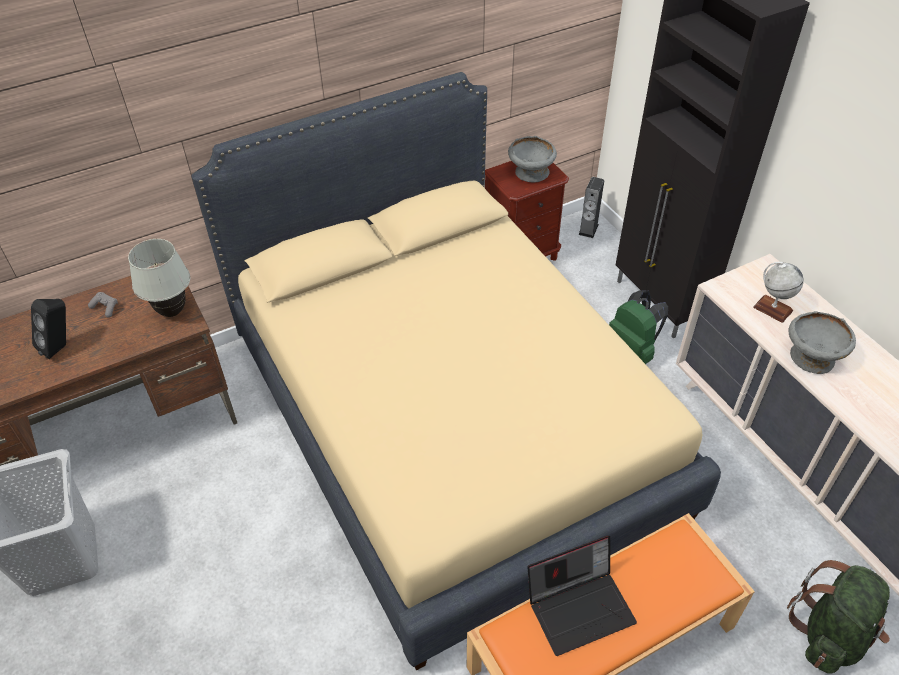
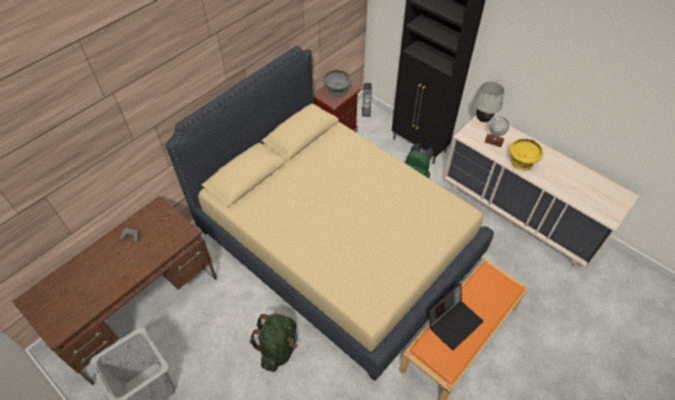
camera: 20 degrees left, 5 degrees up
black speaker [31,299,66,359] -> none
white table lamp [128,239,190,317] -> white table lamp moved to [473,81,504,122]
green backpack [787,560,890,674] -> green backpack moved to [249,314,298,372]
grey bowl [788,311,856,374] -> yellow bowl [509,138,543,171]

